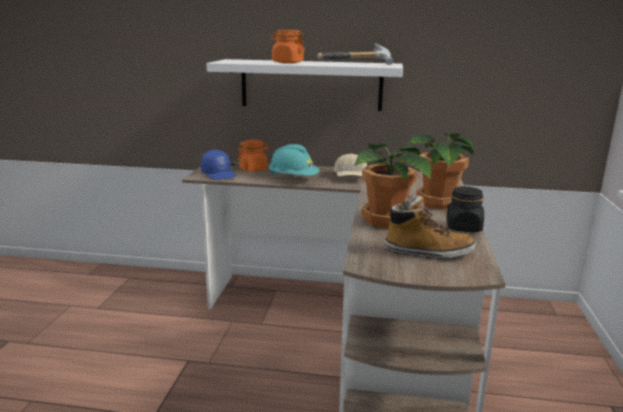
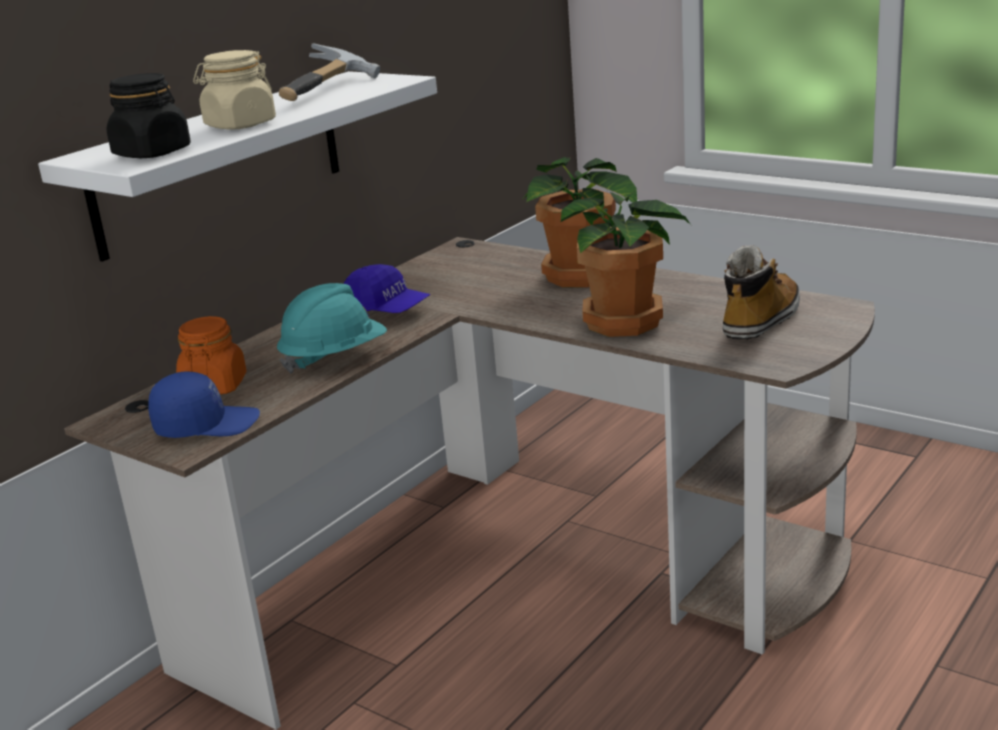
camera: 60 degrees left, 5 degrees up
orange jar [271,30,305,64] -> beige jar [193,50,276,130]
beige cap [334,153,367,176] -> blue cap [343,264,430,313]
black jar [446,186,484,232] -> black jar moved to [107,73,191,158]

